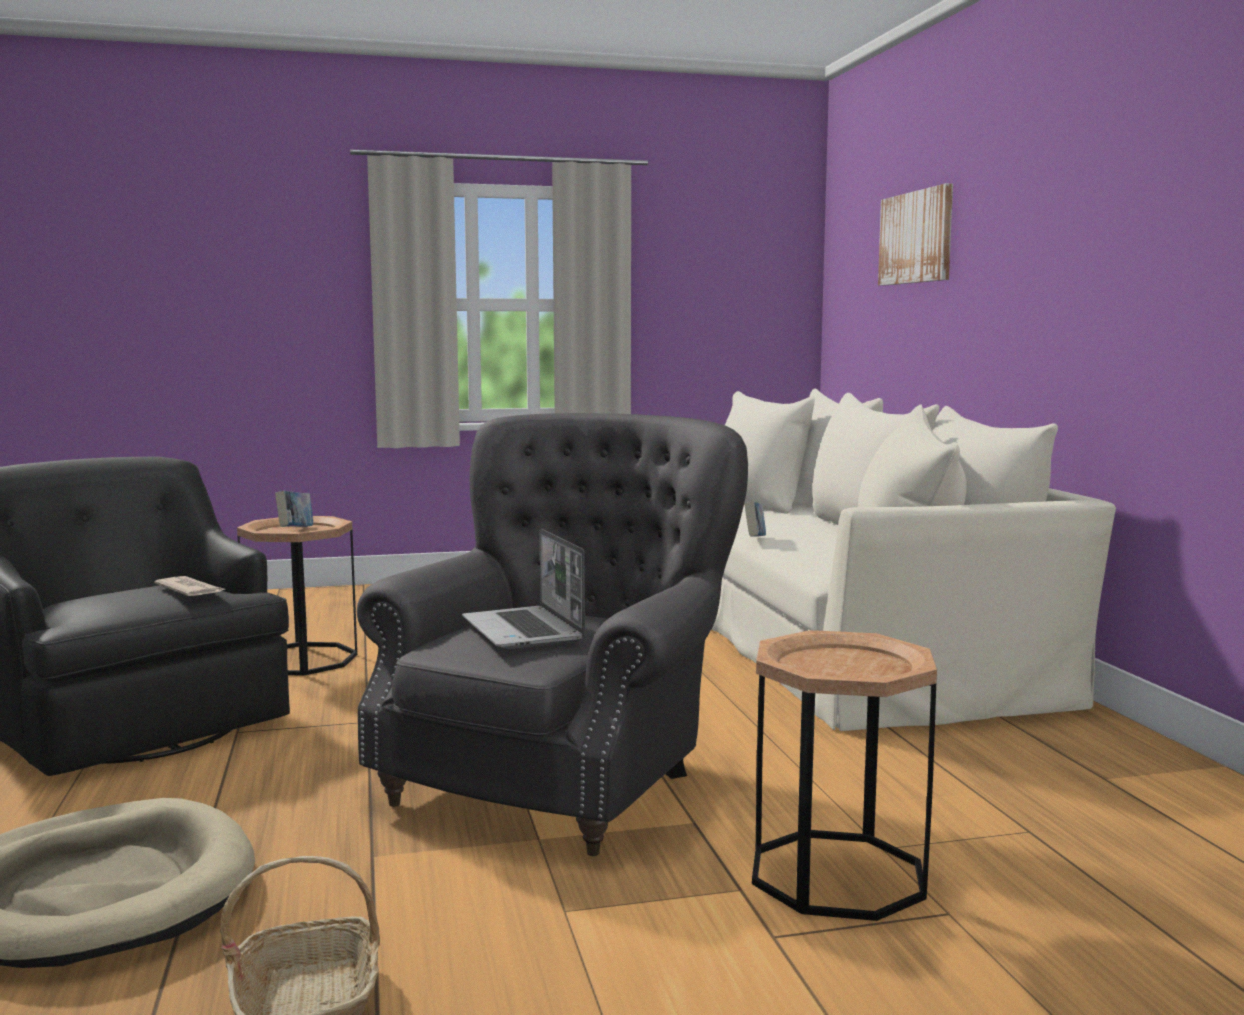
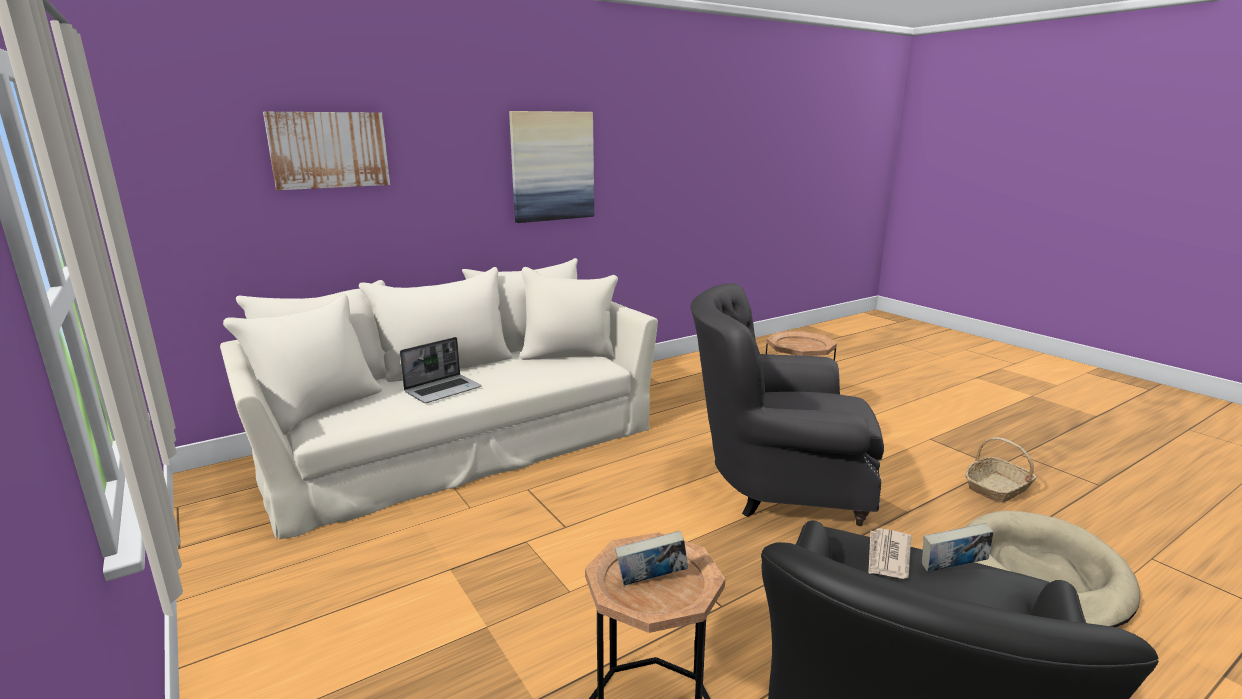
camera: 110 degrees left, 10 degrees up
laptop [462,529,585,649] -> laptop moved to [400,337,482,403]
book [744,501,766,537] -> book moved to [922,523,993,572]
none -> picture [509,111,594,223]

